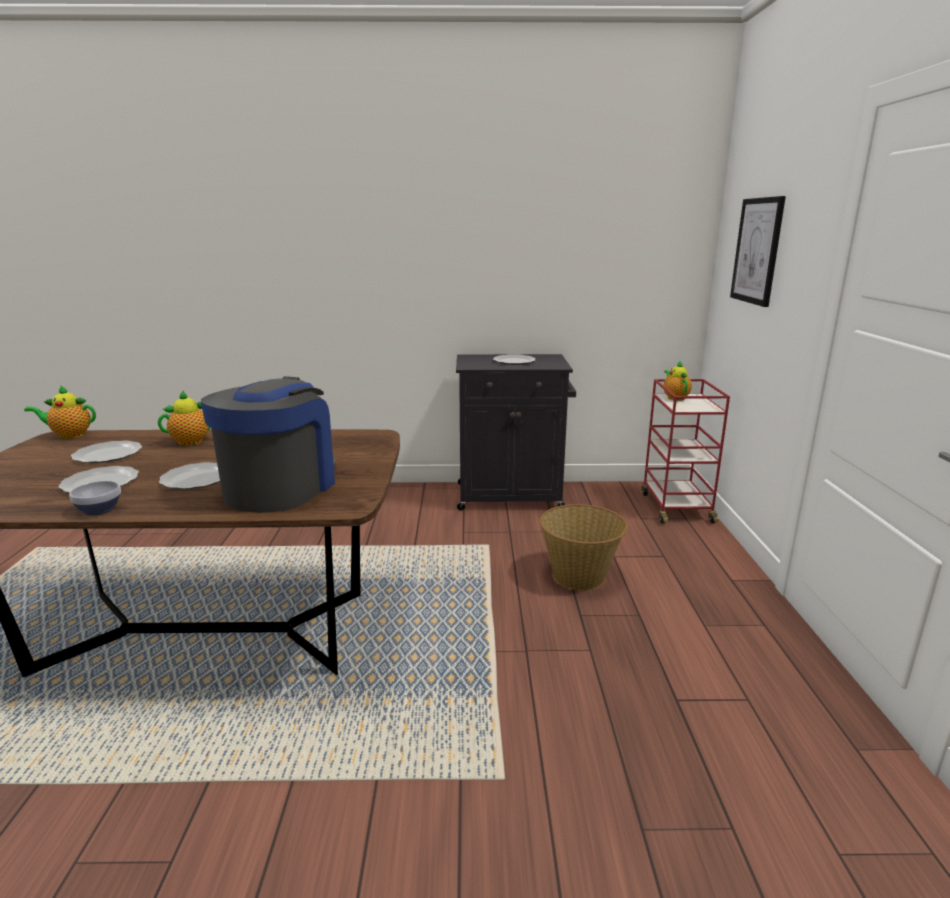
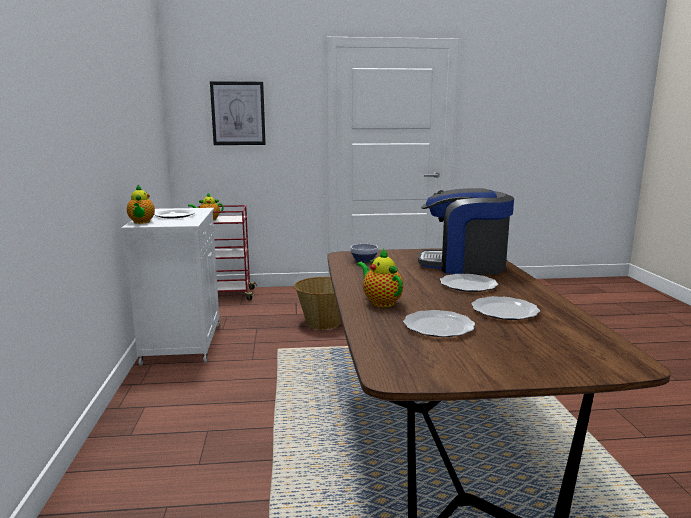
camera: 95 degrees left, 5 degrees down
teapot [24,385,96,439] -> teapot moved to [127,185,155,224]
bowl [69,481,121,515] -> bowl moved to [350,244,378,263]
black cabinet [456,354,576,511] -> white cabinet [121,208,219,366]

